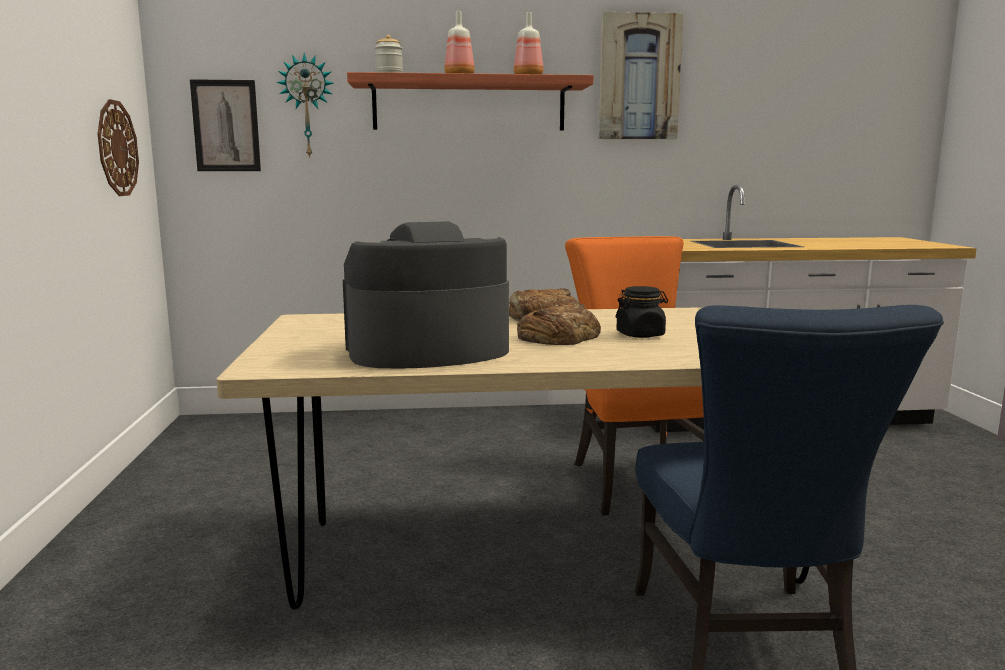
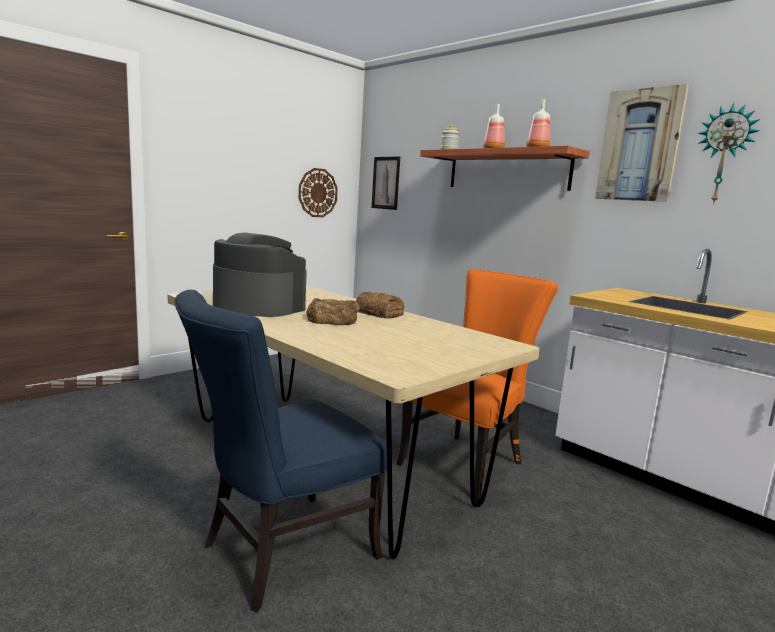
camera: 50 degrees right, 0 degrees up
wall clock [277,53,334,159] -> wall clock moved to [698,103,760,204]
black jar [615,286,668,338] -> none

